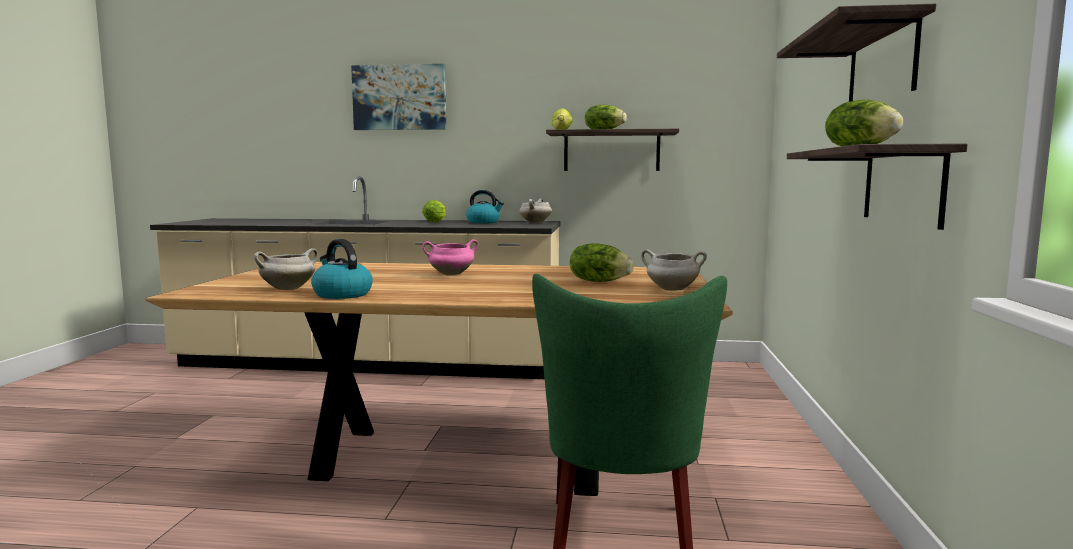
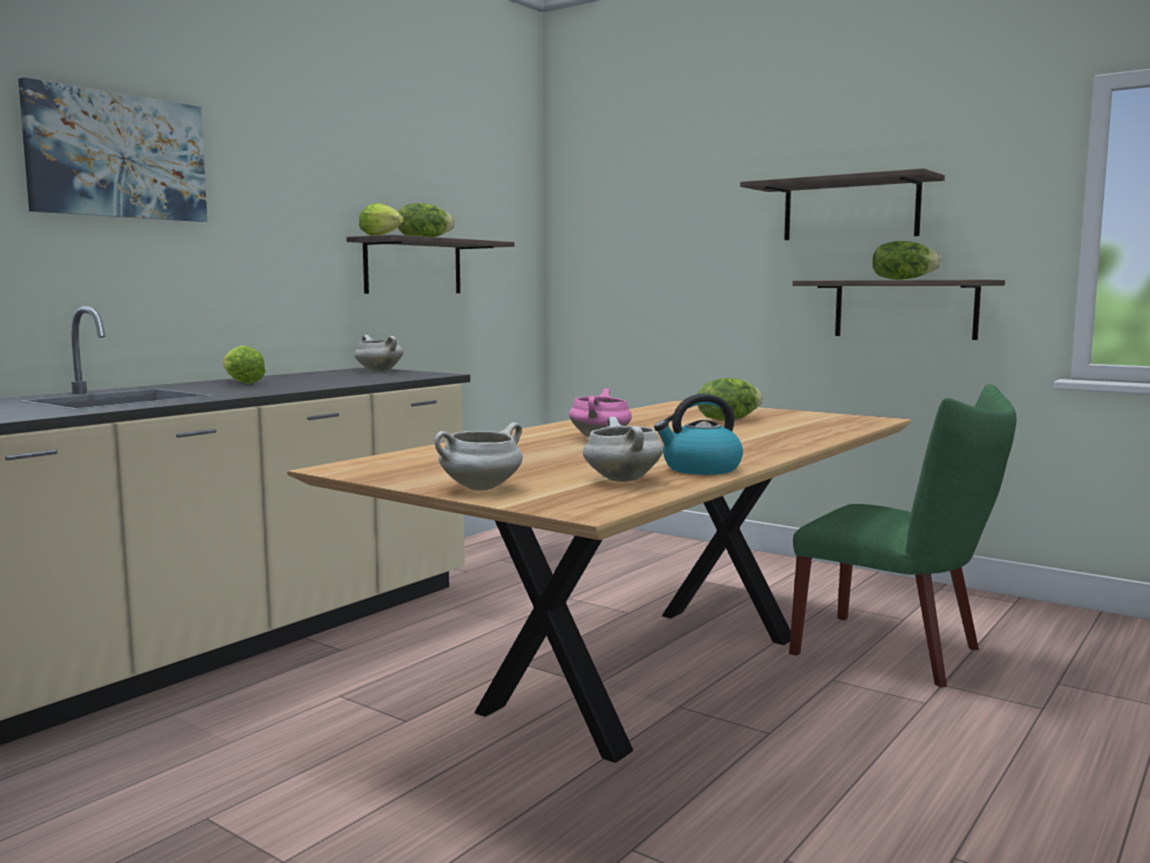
camera: 60 degrees left, 0 degrees up
kettle [466,190,504,223] -> none
white cooking pot [641,249,707,291] -> white cooking pot moved to [434,422,523,491]

